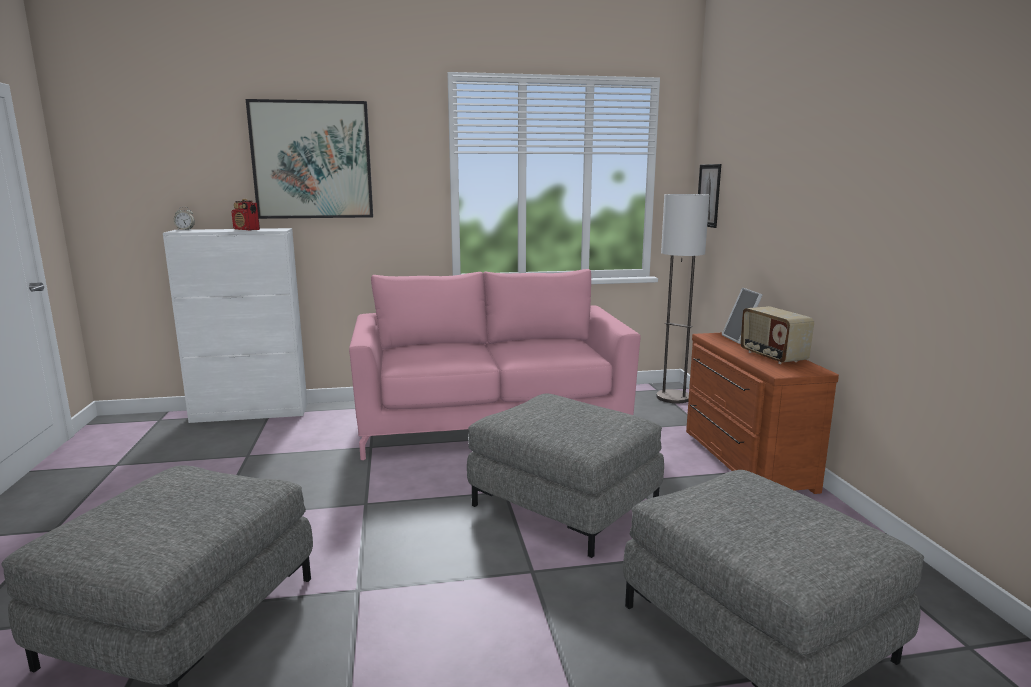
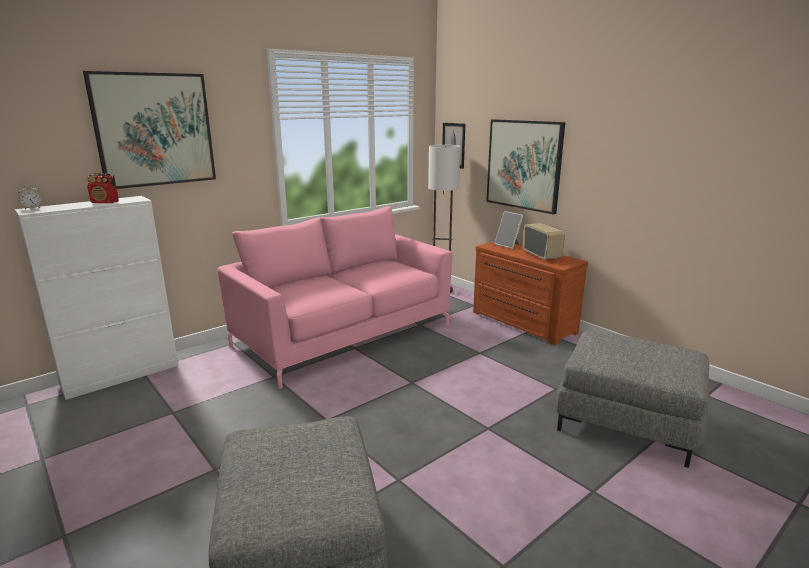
camera: 30 degrees left, 5 degrees up
grey ottoman [467,394,664,558] -> none
radio [740,306,814,364] -> radio turned 150 degrees counterclockwise [523,223,565,260]
none -> picture [486,119,565,214]

